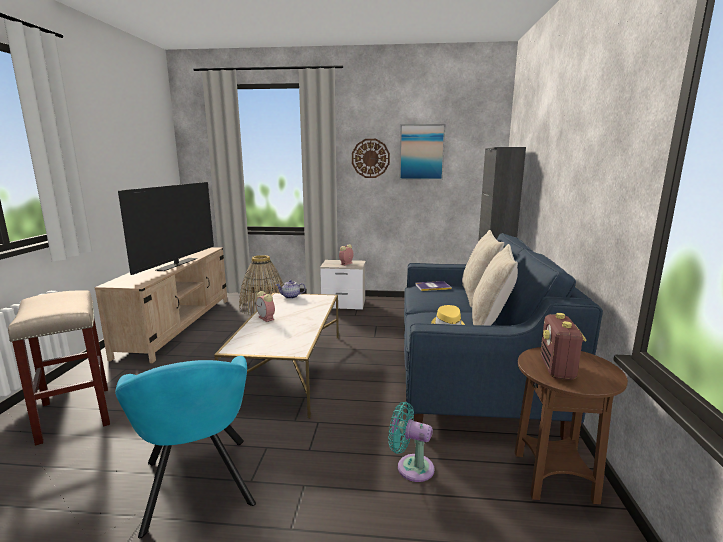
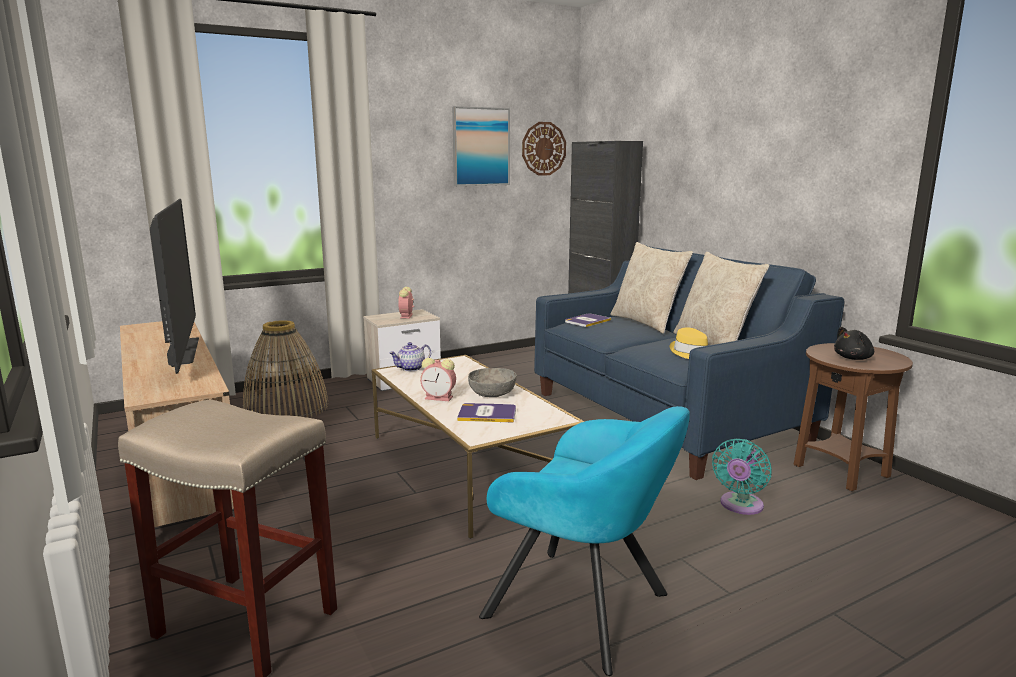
camera: 35 degrees left, 0 degrees up
wall clock [352,139,390,178] -> wall clock moved to [522,122,566,176]
turquoise fan [388,402,434,482] -> turquoise fan turned 45 degrees counterclockwise [712,439,772,515]
radio [540,313,587,380] -> black plush toy [834,327,874,360]
none -> book [457,403,516,423]
none -> grey bowl [468,368,517,397]

